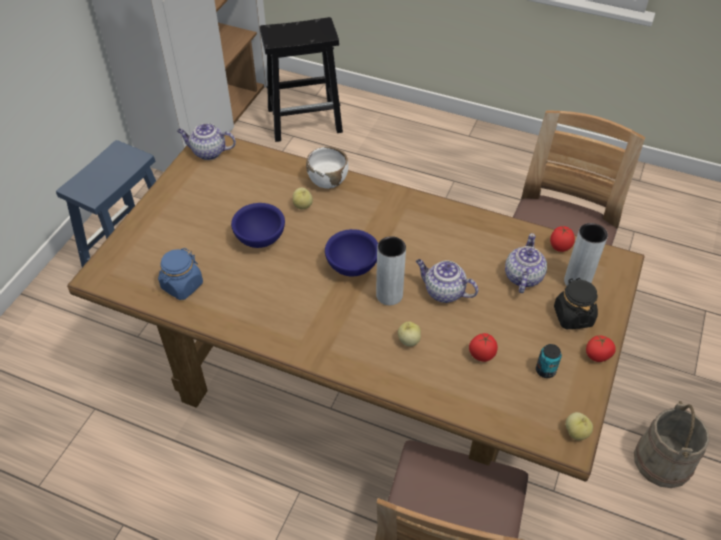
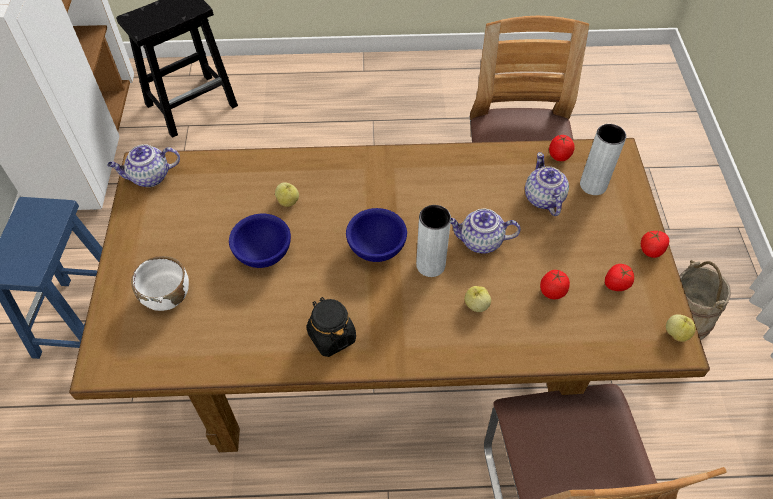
camera: 25 degrees left, 5 degrees up
blue jar [158,248,203,300] -> none
white bowl [306,147,348,189] -> white bowl moved to [131,256,189,311]
can [536,344,562,378] -> tomato [605,264,634,291]
black jar [554,278,598,329] -> black jar moved to [306,297,356,357]

